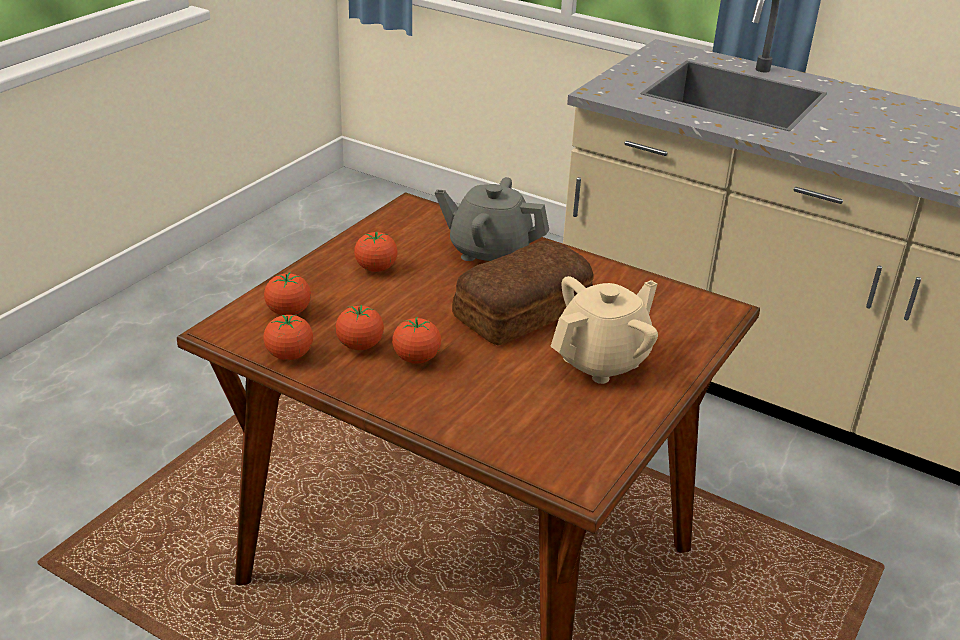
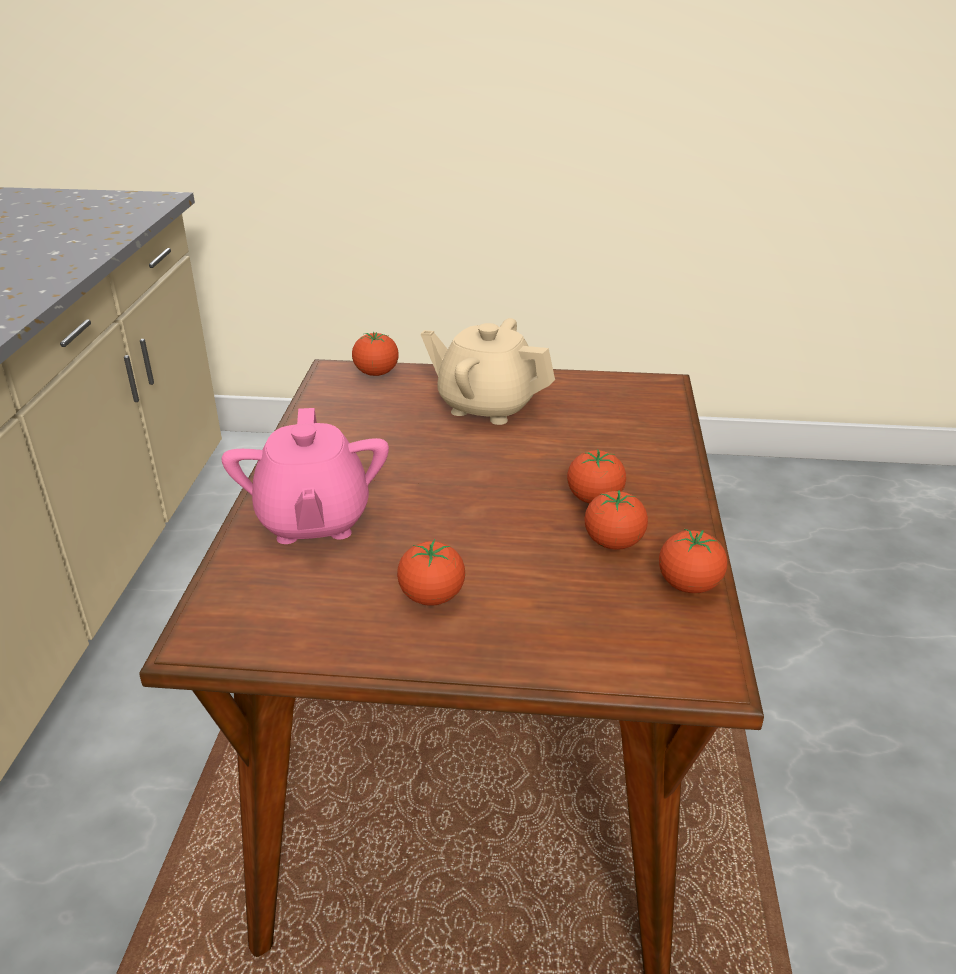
camera: 115 degrees left, 0 degrees up
tomato [264,272,311,315] -> tomato moved to [352,332,399,376]
grey teapot [435,177,549,261] -> pink teapot [221,408,389,544]
bread [452,241,594,346] -> none

